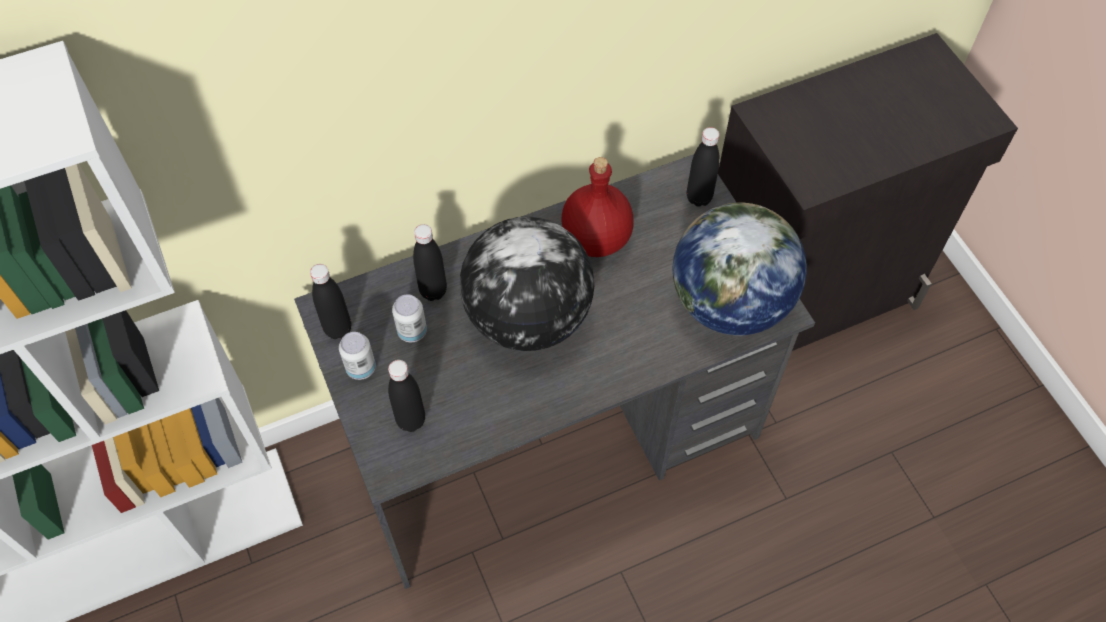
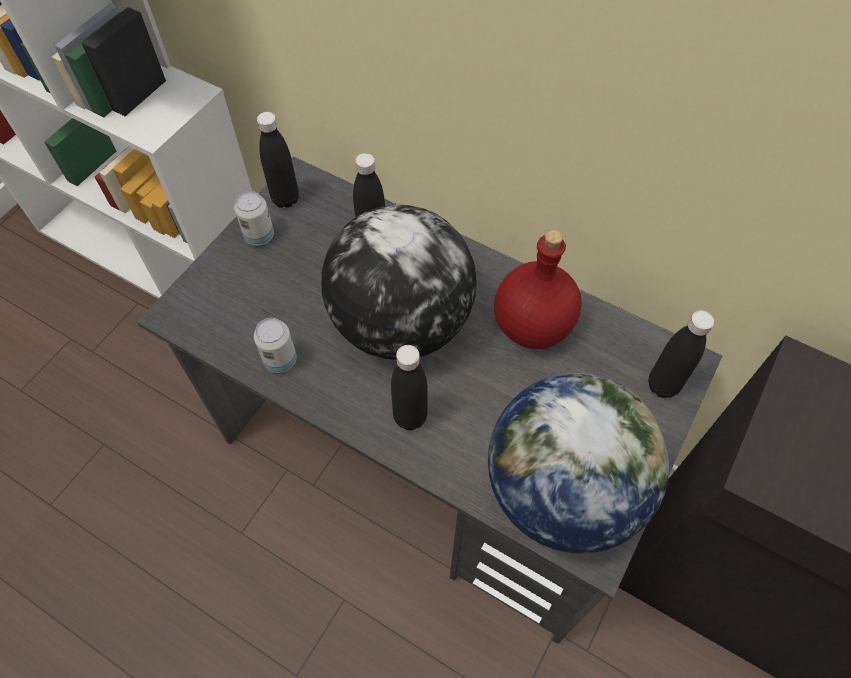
camera: 55 degrees right, 0 degrees up
black bottle [388,360,425,432] -> black bottle moved to [391,345,428,430]
can [392,294,427,342] -> can moved to [254,318,297,373]

